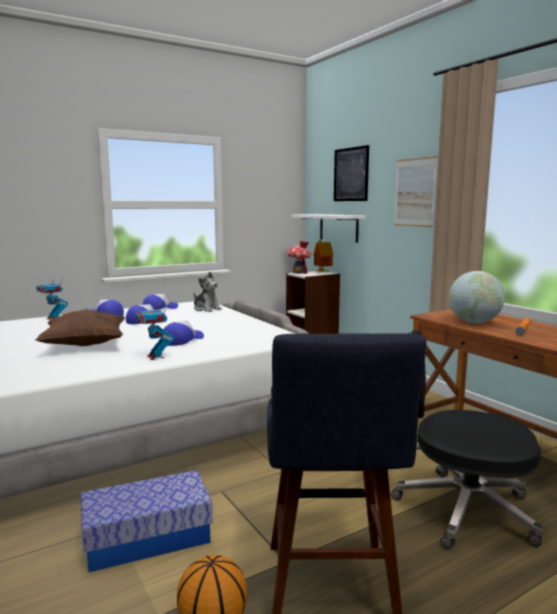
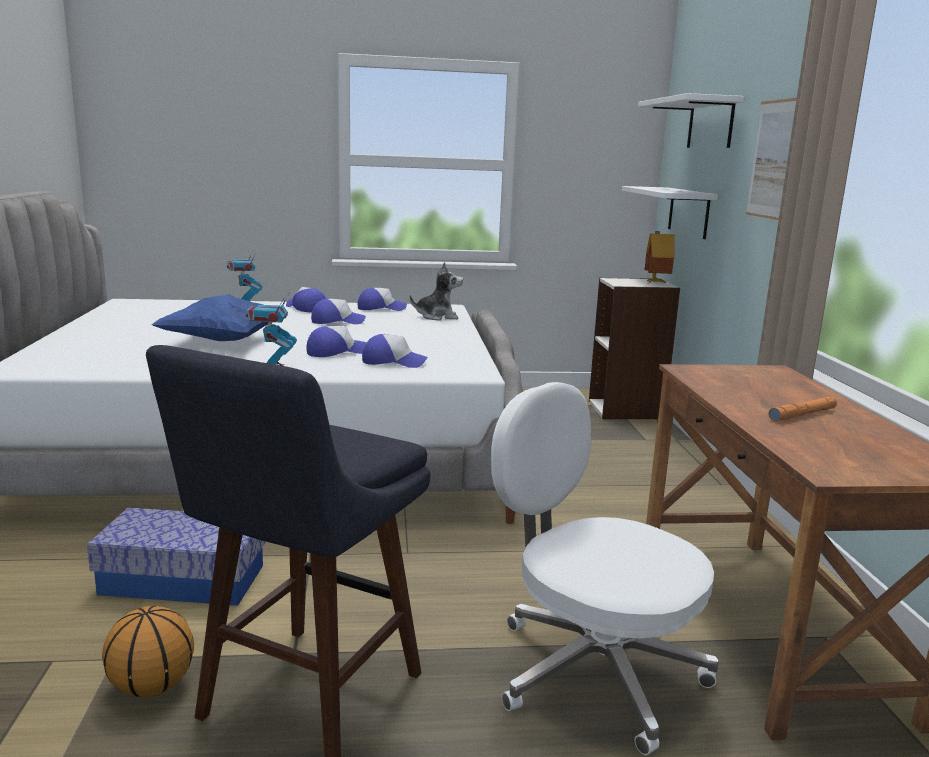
camera: 25 degrees right, 5 degrees up
brown pillow [35,309,125,346] -> blue pillow [151,294,269,341]
plush toy [194,272,222,312] -> plush toy turned 75 degrees counterclockwise [410,262,463,321]
toy house [287,241,311,274] -> none
picture [334,145,369,201] -> white shelf [638,93,744,148]
black office chair [391,330,543,549] -> white office chair [491,382,719,755]
globe [449,271,505,324] -> none
none -> cap [362,334,428,368]

